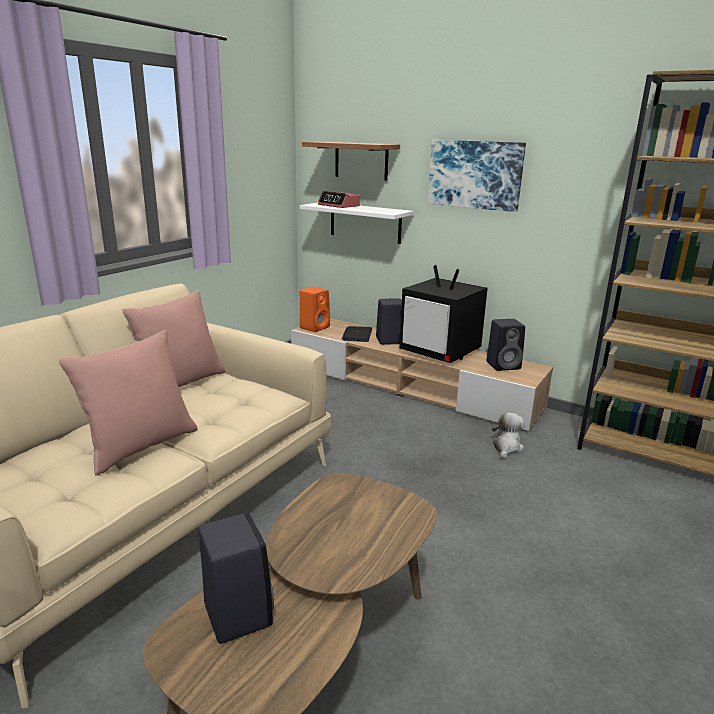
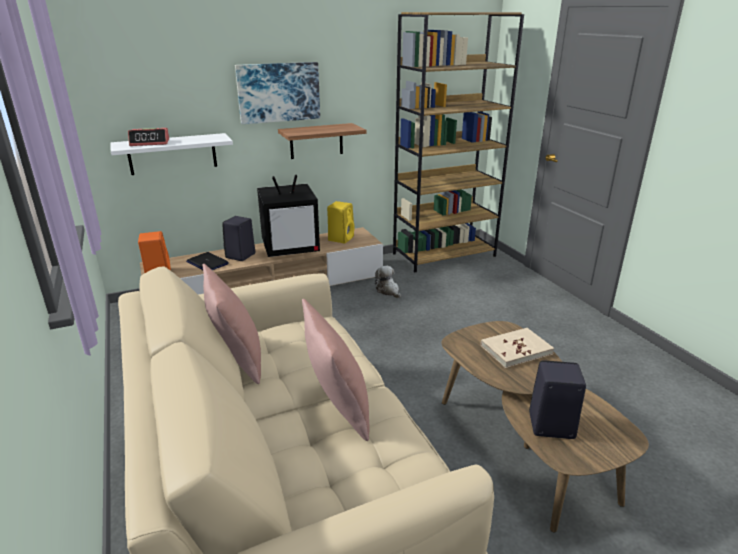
camera: 55 degrees left, 5 degrees up
shelf [302,142,400,181] -> shelf moved to [278,123,366,159]
black speaker [486,319,525,371] -> yellow speaker [327,201,355,243]
none -> beige book [481,328,554,368]

